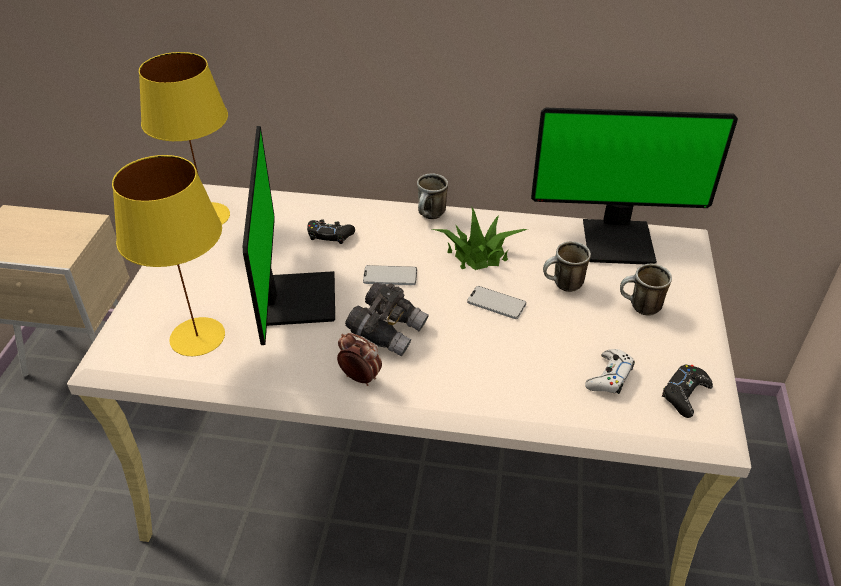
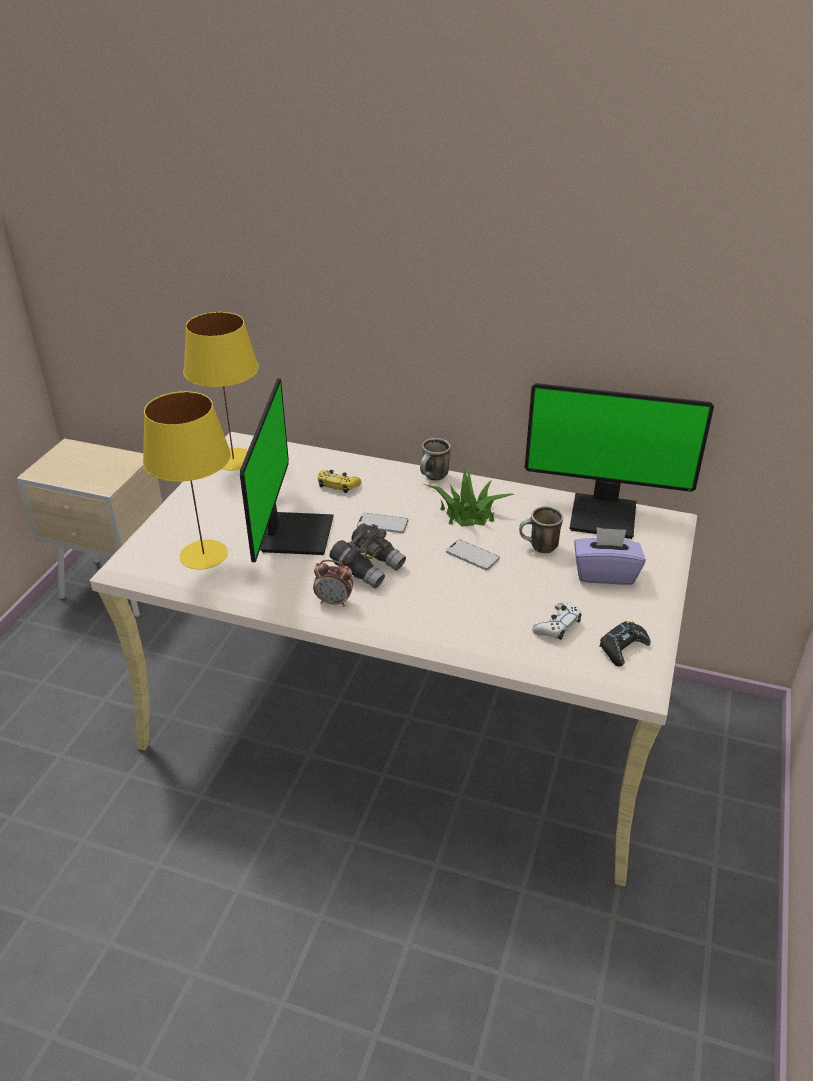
camera: 10 degrees right, 5 degrees down
black game controller [307,219,355,244] -> yellow game controller [318,470,361,493]
alarm clock [337,333,382,386] -> alarm clock turned 150 degrees clockwise [313,560,353,607]
mug [620,264,672,316] -> purple tissue box [574,527,645,585]

